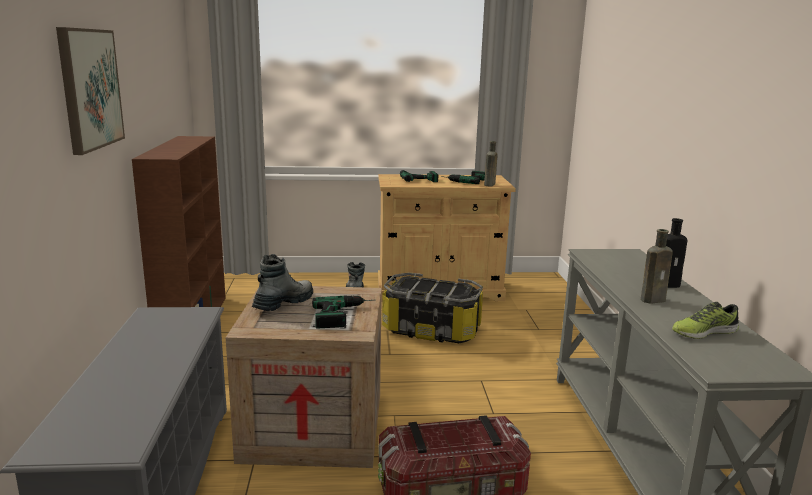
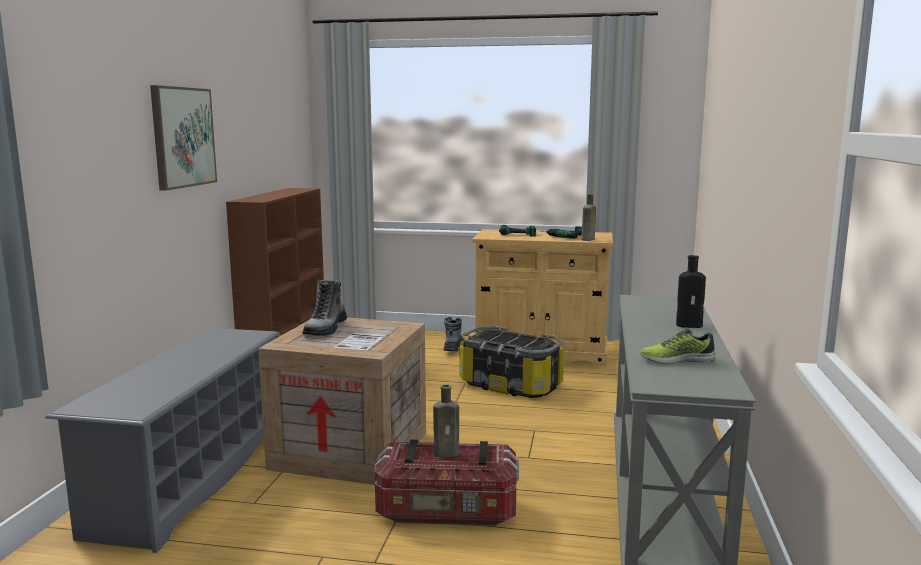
camera: 15 degrees right, 5 degrees down
boot [252,254,313,311] -> boot turned 150 degrees clockwise [302,280,347,336]
power drill [312,295,373,329] -> none
brown bottle [641,229,673,304] -> brown bottle moved to [433,384,459,457]

